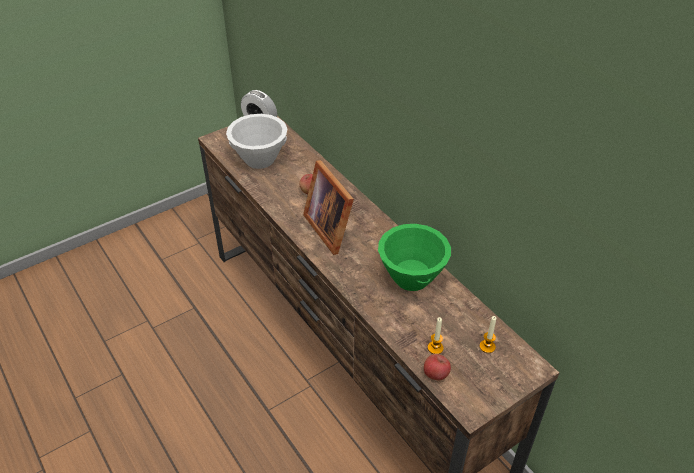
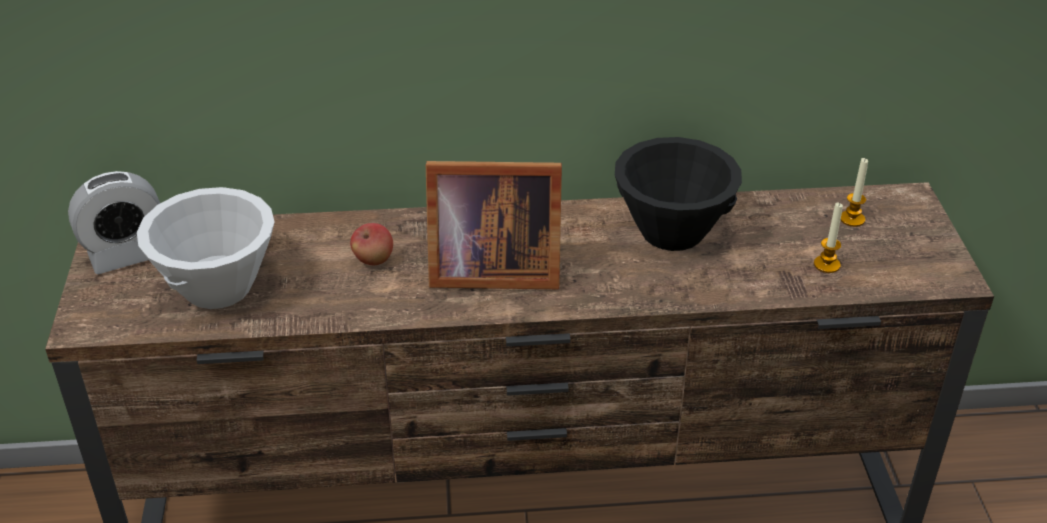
camera: 60 degrees left, 5 degrees down
green bowl [378,224,451,291] -> black bowl [615,137,742,251]
apple [424,354,451,381] -> none

